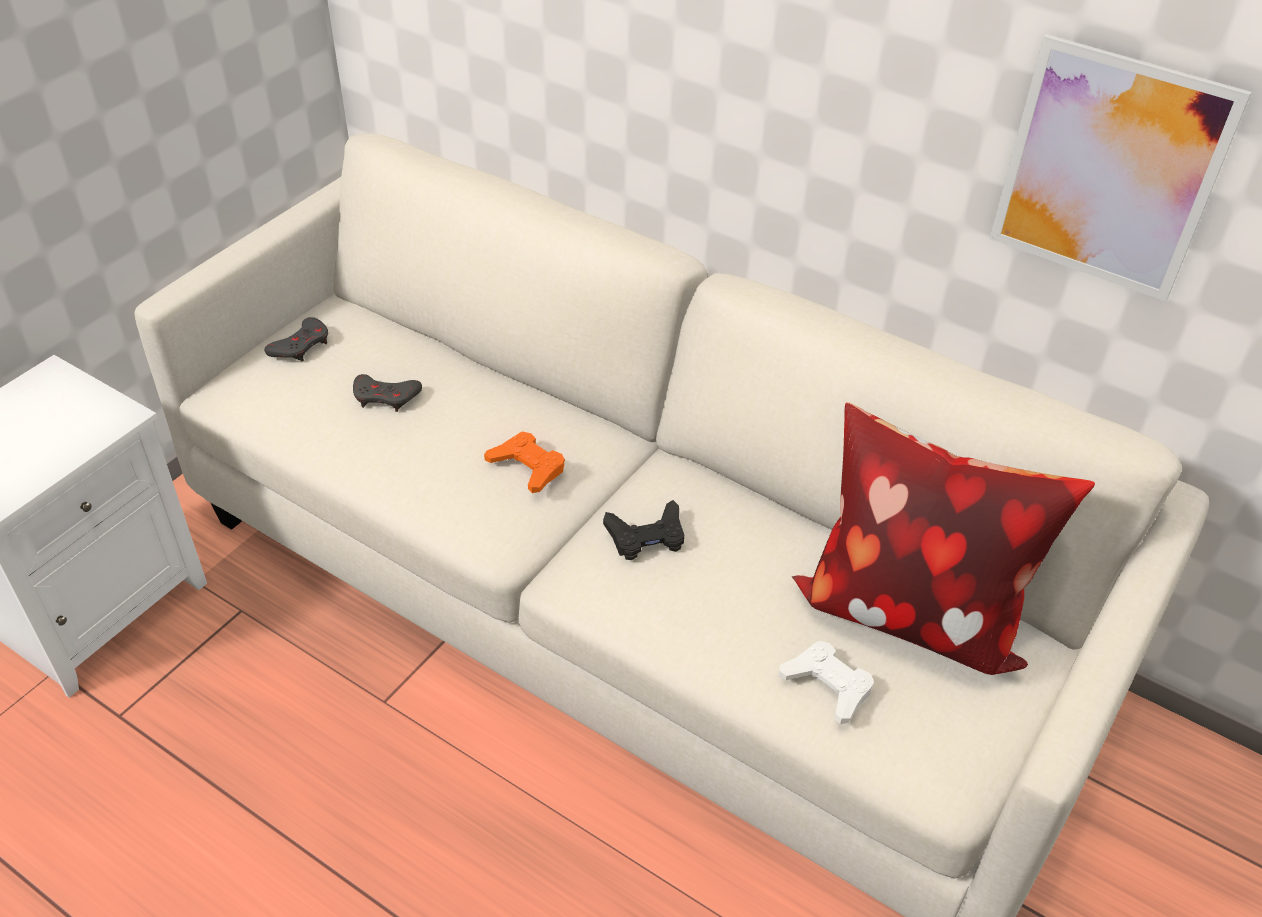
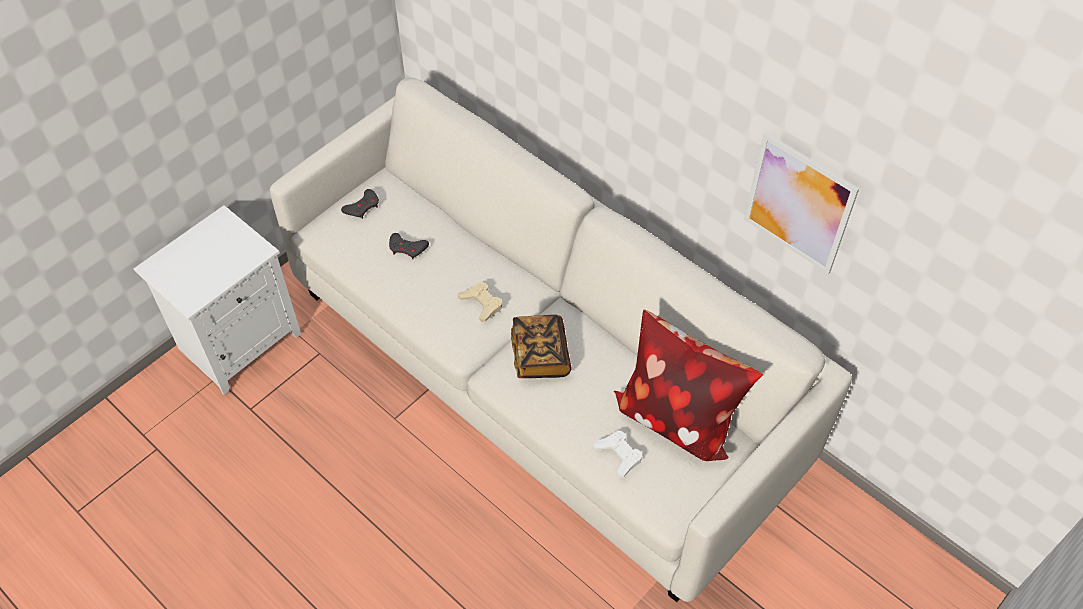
camera: 10 degrees right, 10 degrees up
orange game controller [484,431,565,493] -> beige game controller [458,282,502,322]
black game controller [603,500,684,560] -> book [511,315,572,378]

